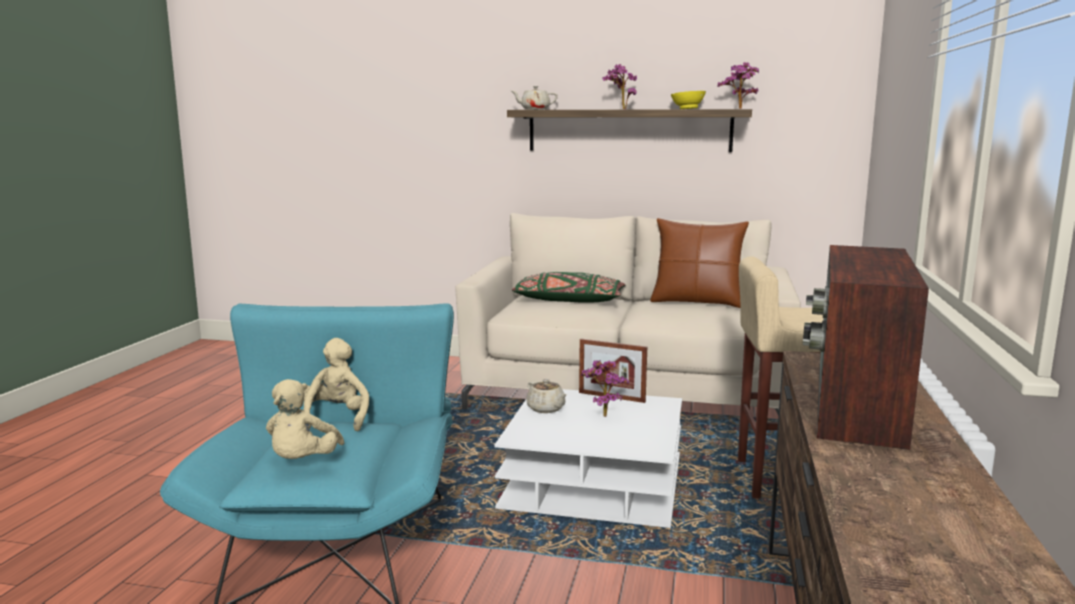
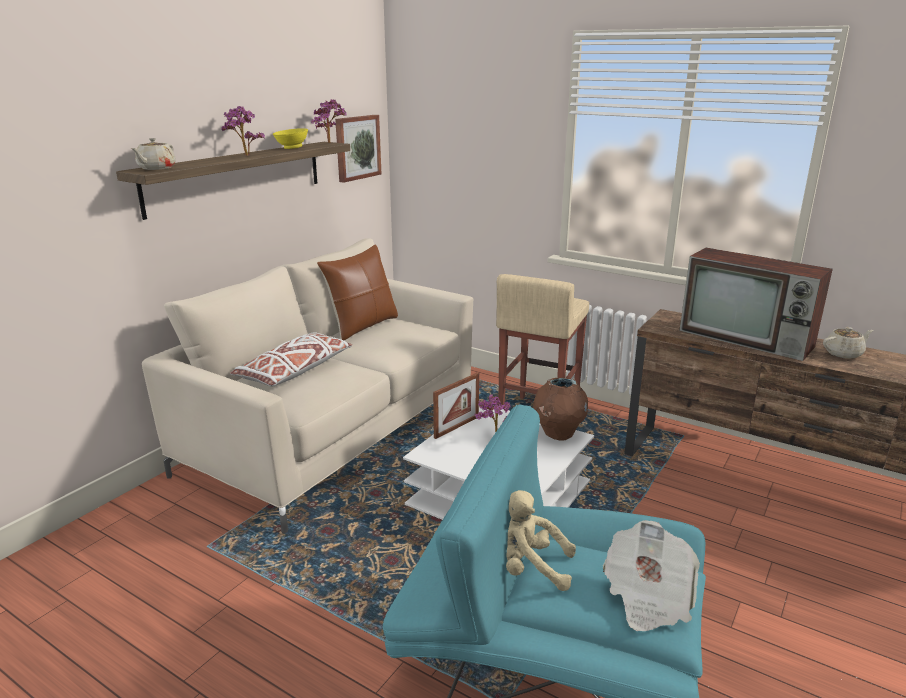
camera: 70 degrees left, 10 degrees up
beige plush toy [266,379,345,459] -> newspaper [603,520,700,631]
green pillow [512,272,625,303] -> white pillow [230,333,352,386]
beige teapot [526,379,567,413] -> beige teapot moved to [823,327,874,359]
none -> picture [335,115,382,183]
none -> brown vase [533,377,588,441]

